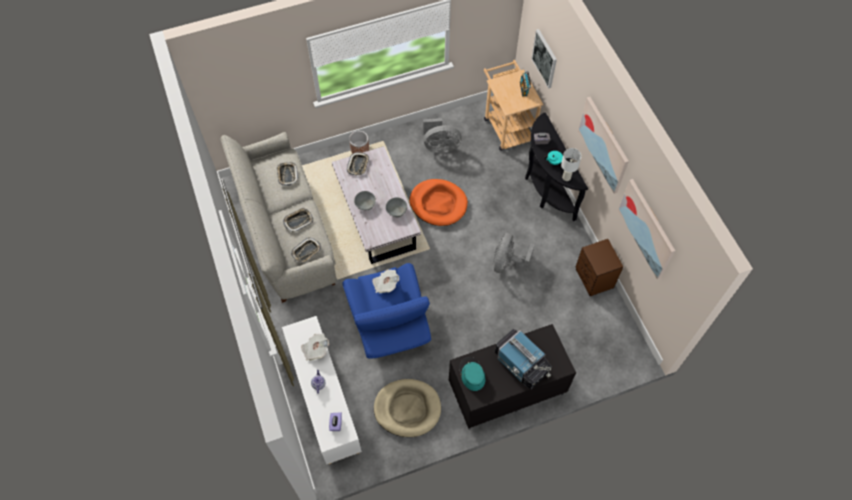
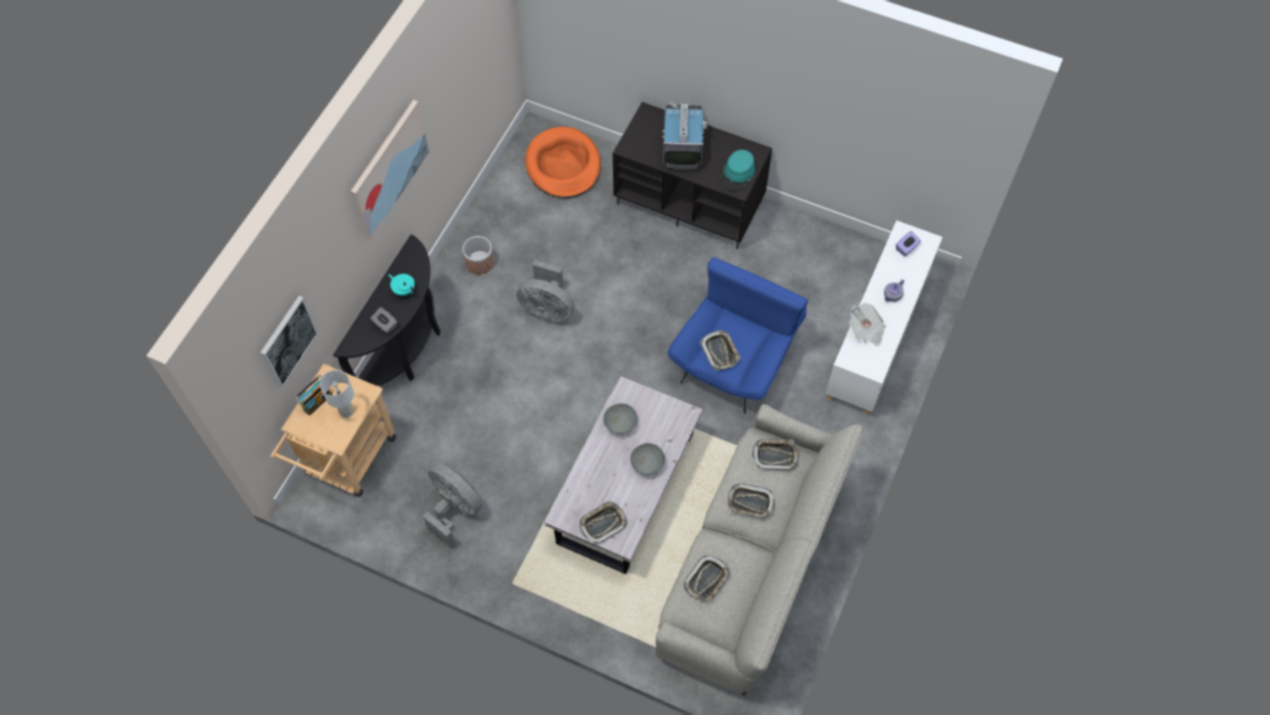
camera: 135 degrees left, 0 degrees up
planter [349,131,369,153] -> planter moved to [462,236,494,274]
newspaper [372,269,399,293] -> tray [700,330,741,371]
beige dog bed [374,379,441,437] -> none
orange dog bed [409,179,468,226] -> orange dog bed moved to [525,127,601,198]
grey fan [493,233,535,273] -> grey fan turned 45 degrees clockwise [517,260,574,322]
white table lamp [561,148,582,181] -> white table lamp moved to [320,370,354,418]
brown nightstand [576,239,623,296] -> none
picture [618,179,675,279] -> none

